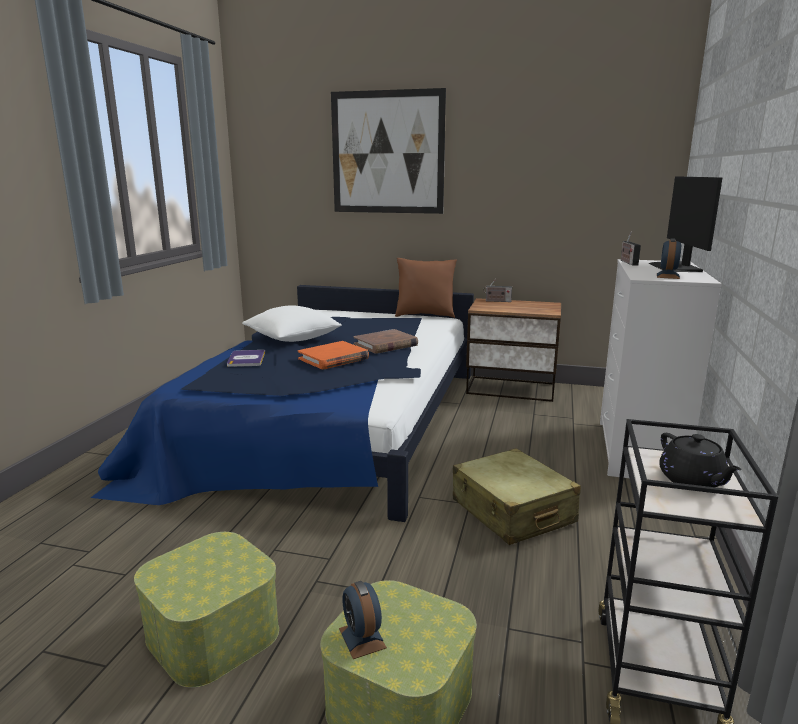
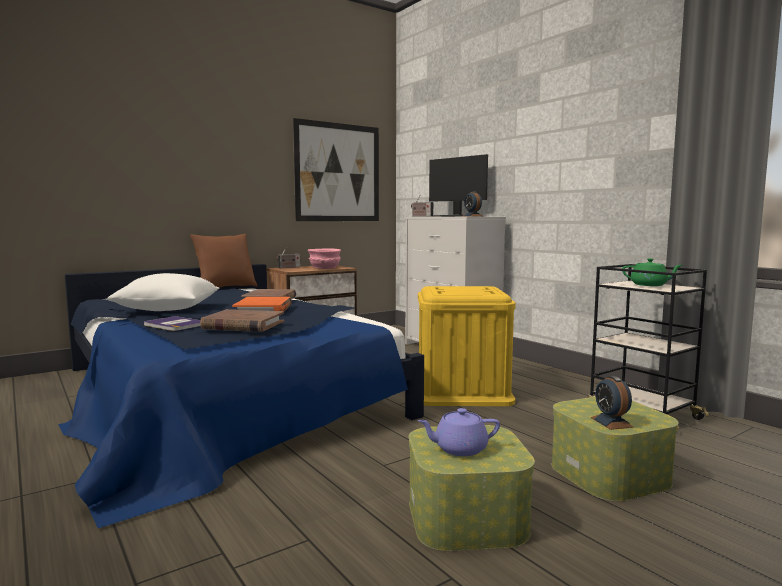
camera: 50 degrees left, 10 degrees down
picture [331,88,446,214] -> picture moved to [293,118,379,221]
alarm clock [339,581,387,659] -> alarm clock turned 60 degrees clockwise [591,376,633,430]
beige suitcase [453,448,581,545] -> yellow storage box [418,286,516,406]
black teapot [659,433,742,487] -> green teapot [622,258,683,286]
none -> brown book [200,309,284,332]
none -> pink bowl [308,248,341,269]
none -> purple teapot [417,408,500,456]

